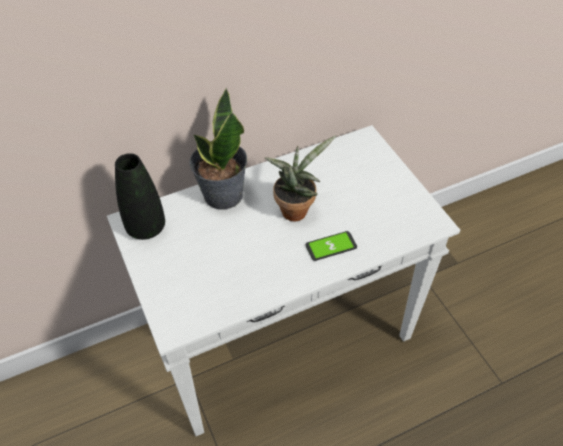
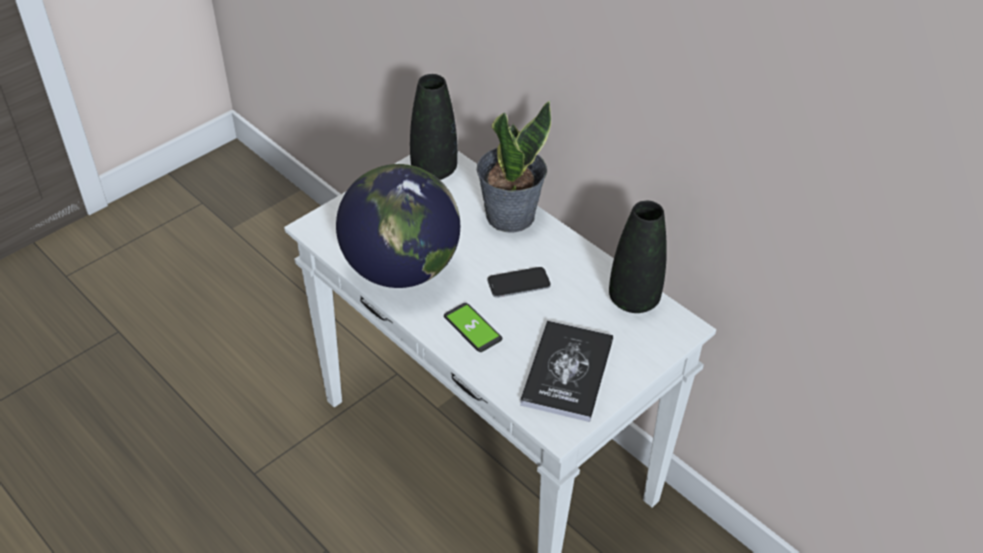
camera: 70 degrees right, 5 degrees down
potted plant [265,136,336,221] -> phone [487,267,551,298]
none -> globe [336,164,460,288]
none -> book [520,321,613,422]
none -> black vase [609,200,667,313]

